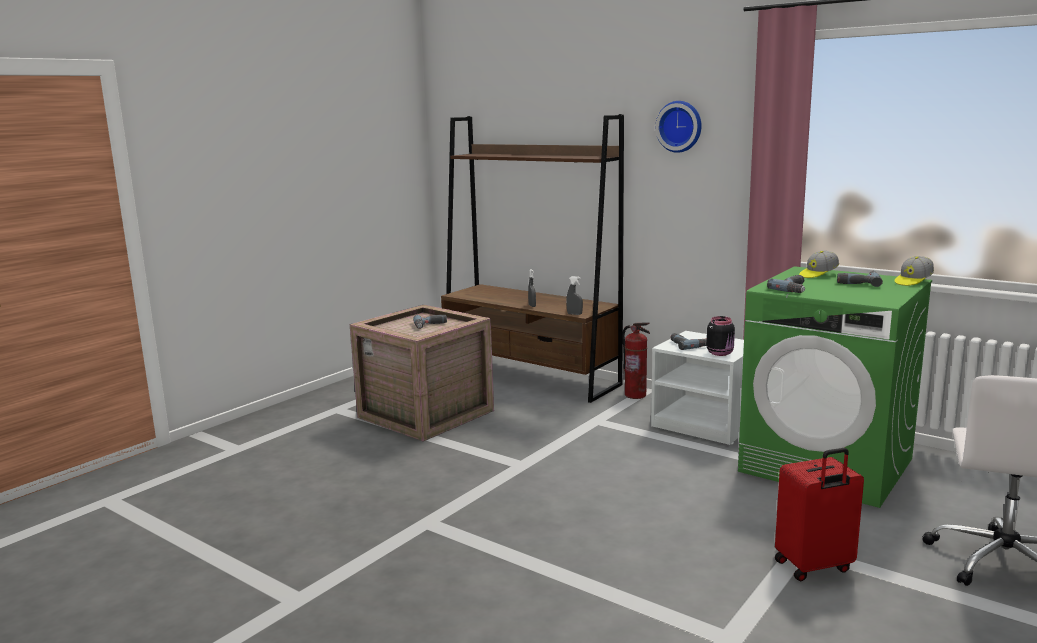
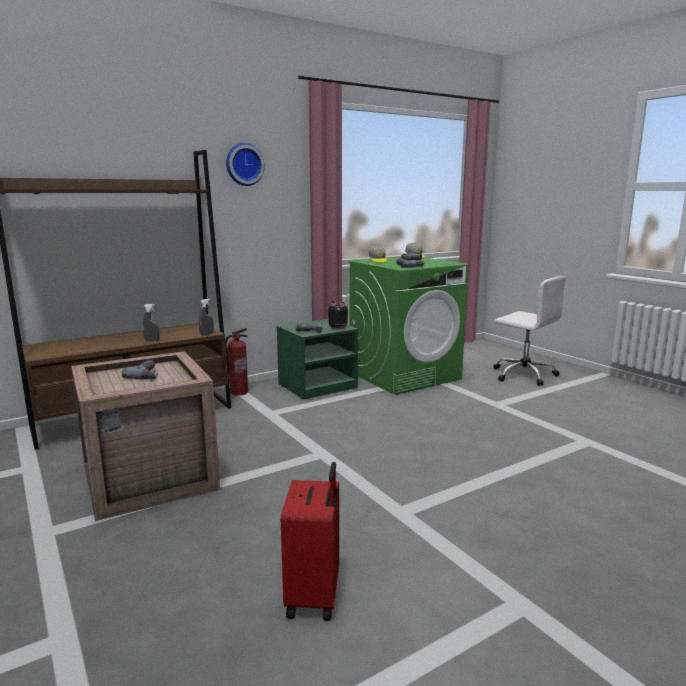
camera: 70 degrees left, 0 degrees up
white nightstand [651,331,744,445] -> green nightstand [277,319,358,399]
red suitcase [775,448,864,581] -> red suitcase moved to [281,462,339,621]

